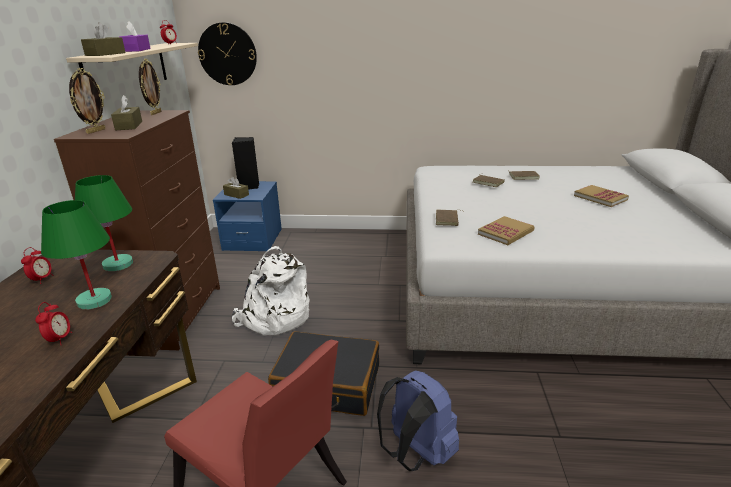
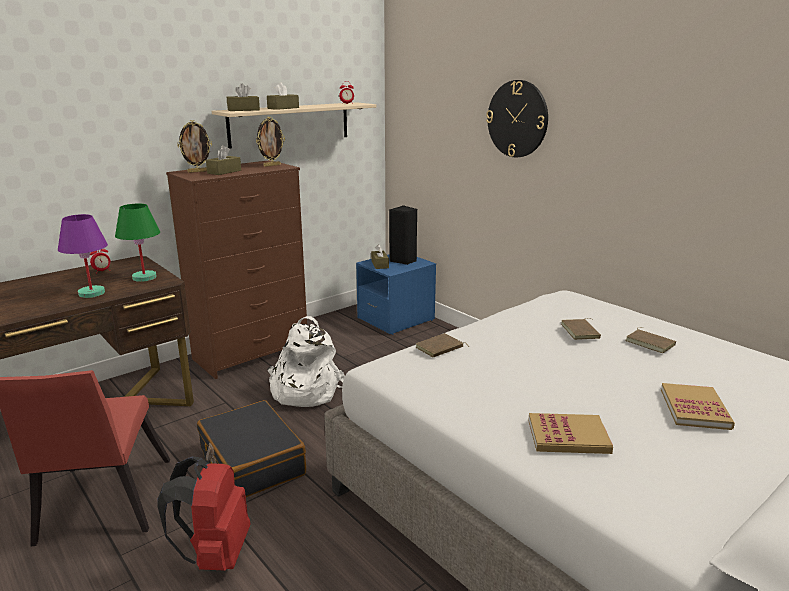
camera: 45 degrees right, 5 degrees down
alarm clock [35,302,72,345] -> none
green table lamp [41,200,112,310] -> purple table lamp [58,214,108,298]
purple tissue box [119,21,151,52] -> brown tissue box [267,83,299,110]
wall clock [198,22,257,85] -> wall clock moved to [486,80,548,157]
blue backpack [377,370,459,471] -> red backpack [157,456,250,570]
book [478,216,535,245] -> book moved to [528,413,613,454]

